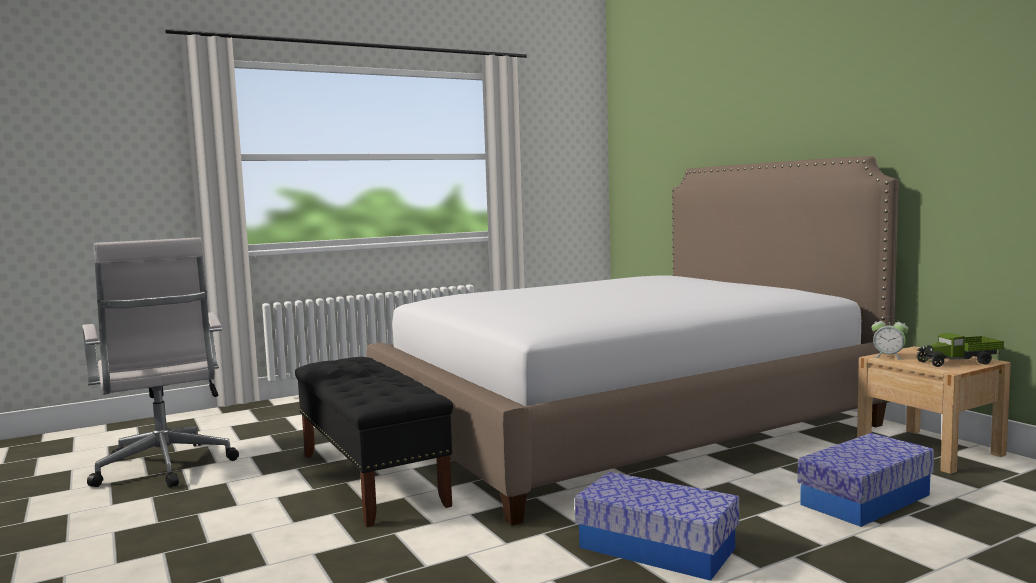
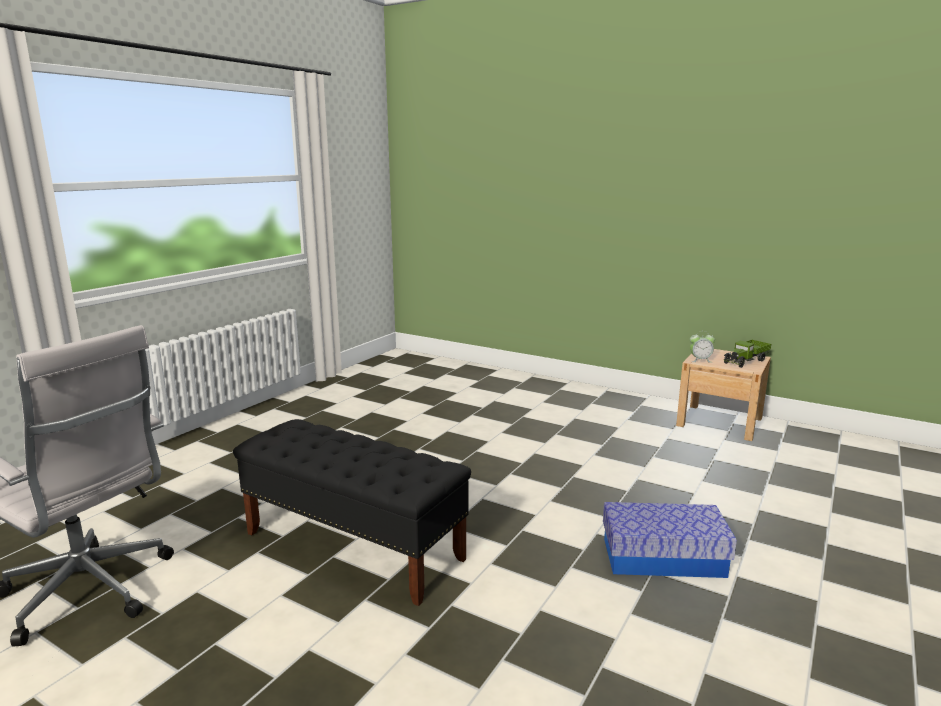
camera: 30 degrees left, 10 degrees up
bed [366,156,899,525] -> none
storage box [798,433,934,527] -> none

